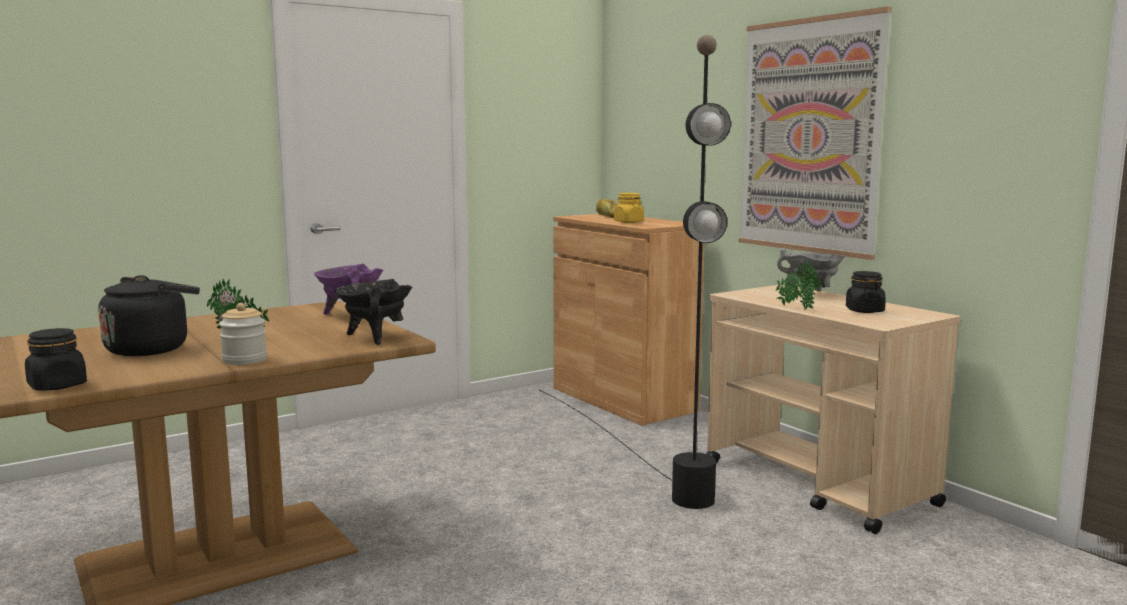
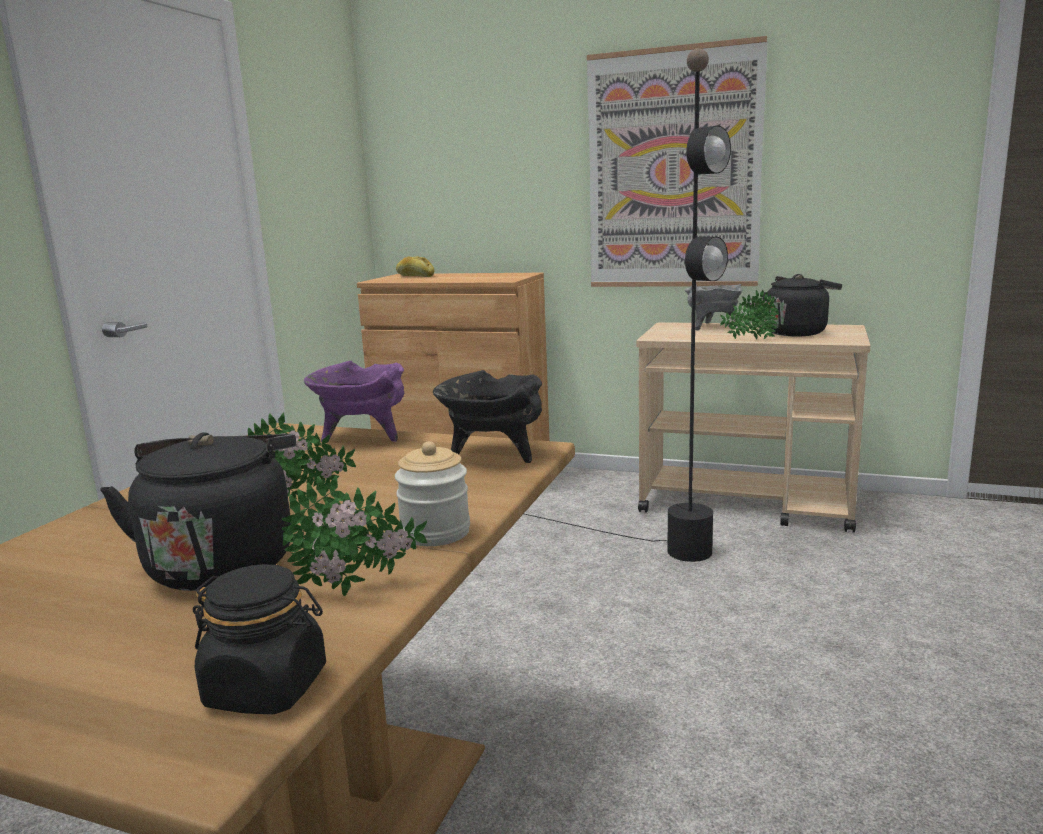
camera: 35 degrees left, 5 degrees up
yellow jar [614,193,644,223] -> none
black jar [846,271,886,313] -> black kettle [763,274,842,337]
none -> potted plant [281,475,428,596]

